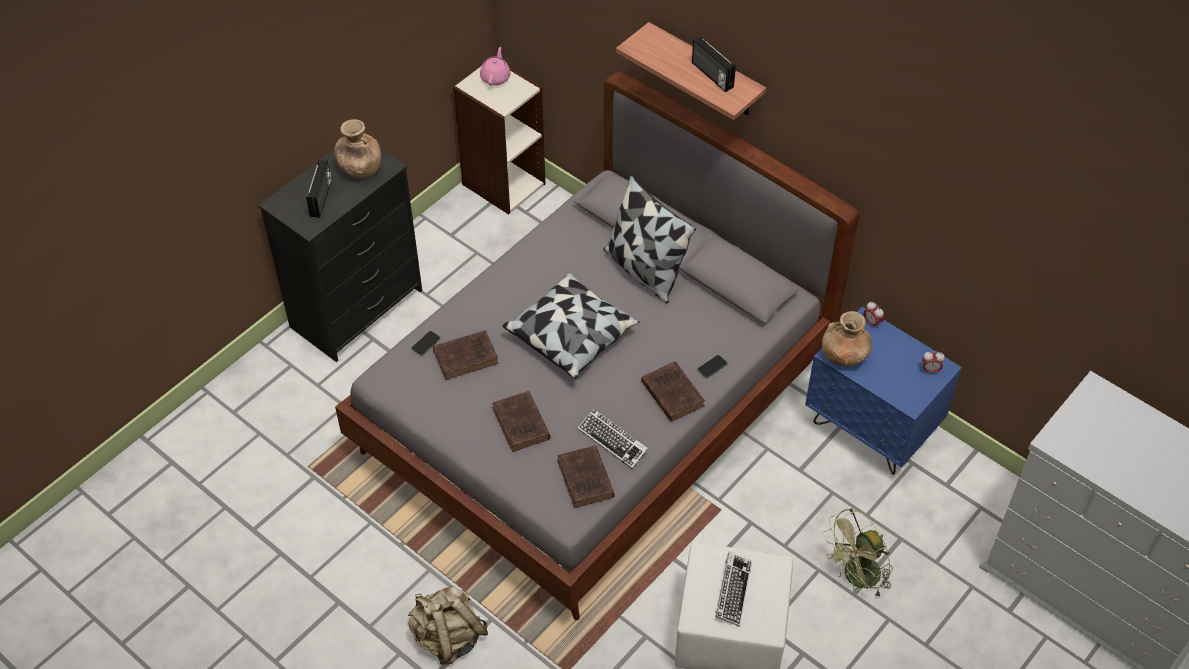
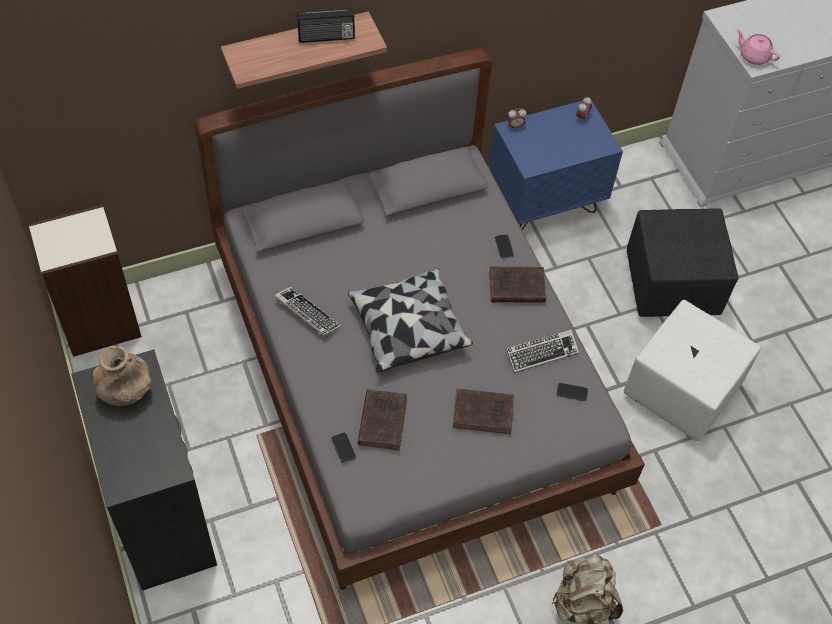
camera: 65 degrees left, 5 degrees up
radio [306,160,332,218] -> none
pink teapot [480,47,510,86] -> pink teapot moved to [736,29,780,65]
brown book [557,445,615,508] -> phone [556,383,588,401]
pillow [604,175,696,303] -> none
keyboard [716,552,752,627] -> keyboard moved to [274,287,341,336]
brown vase [822,311,873,366] -> none
green fan [823,508,893,598] -> black ottoman [627,208,739,317]

